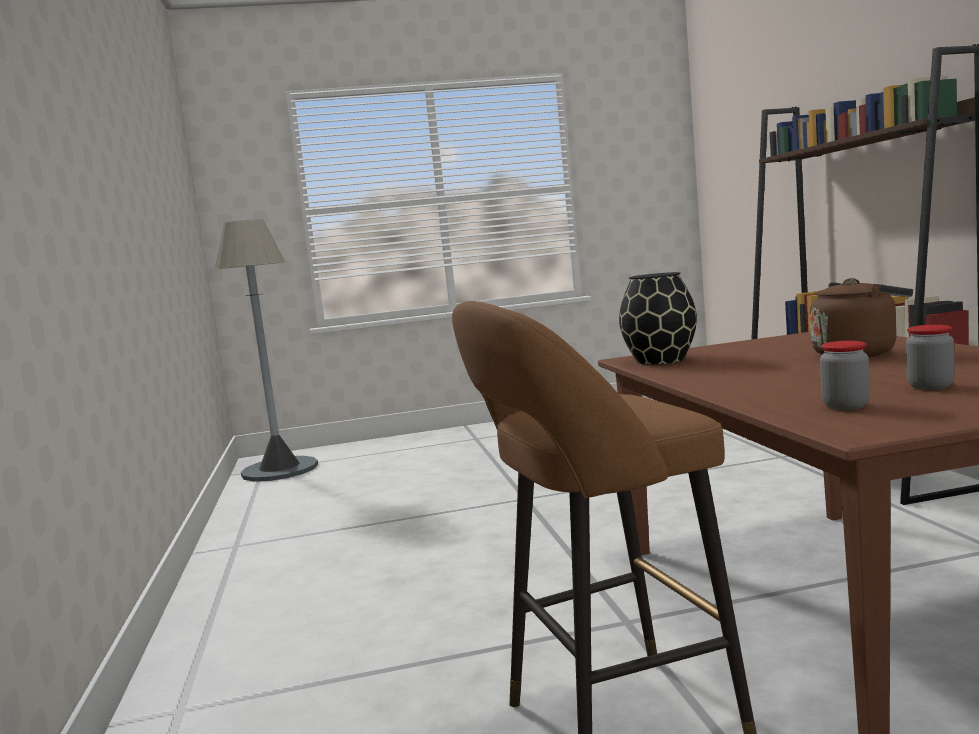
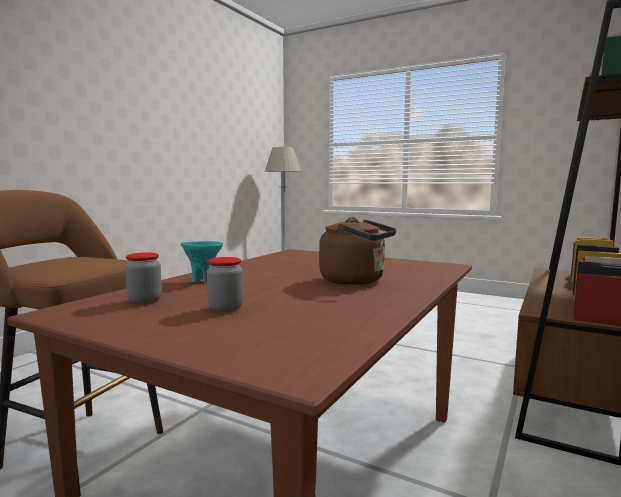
camera: 40 degrees right, 0 degrees up
black vase [619,272,697,365] -> none
none -> turquoise bowl [181,241,223,283]

